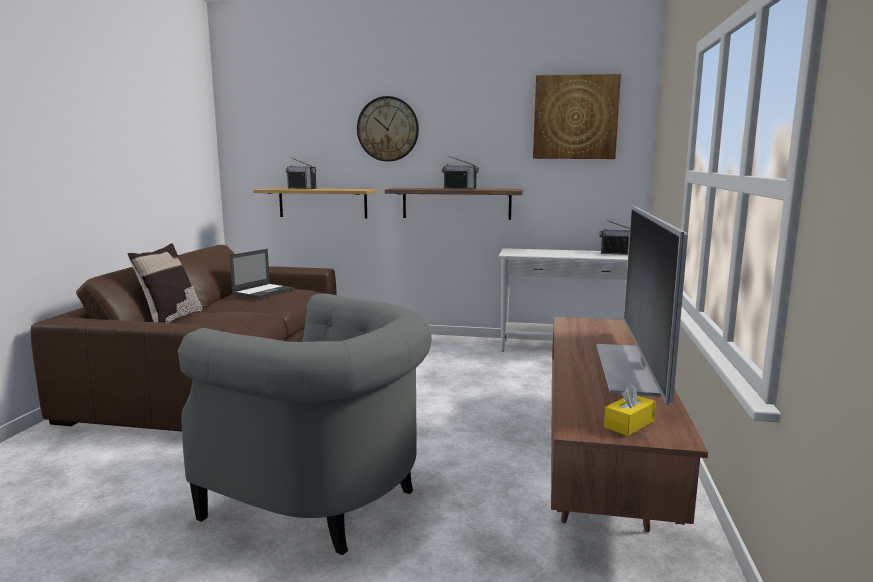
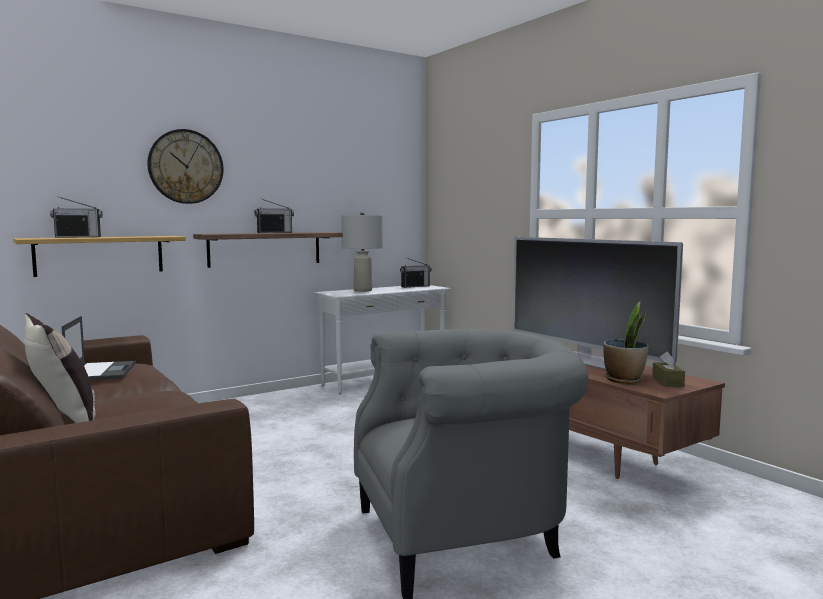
camera: 45 degrees left, 5 degrees down
picture [533,74,621,159] -> none
yellow tissue box [604,383,656,436] -> brown tissue box [652,351,685,387]
none -> grey table lamp [341,212,383,292]
none -> potted plant [603,302,649,384]

